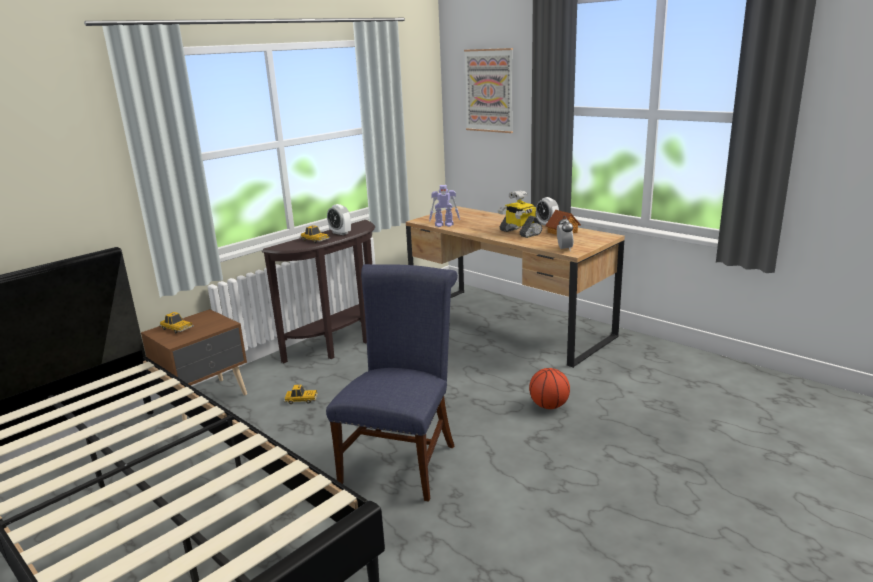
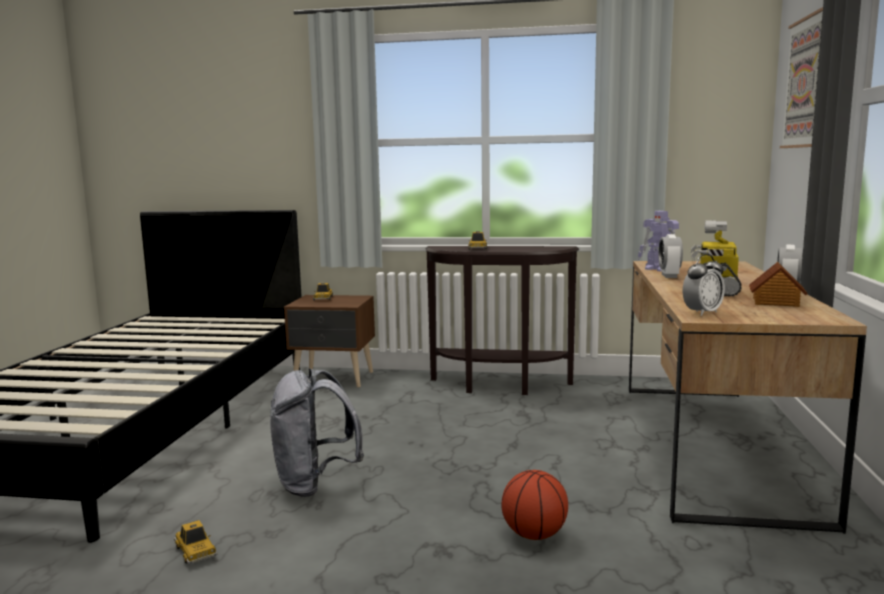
camera: 55 degrees right, 10 degrees down
toy car [284,385,318,404] -> toy car moved to [174,520,218,564]
blue chair [326,264,458,502] -> grey backpack [270,368,364,497]
alarm clock [327,204,351,235] -> alarm clock moved to [658,234,683,278]

